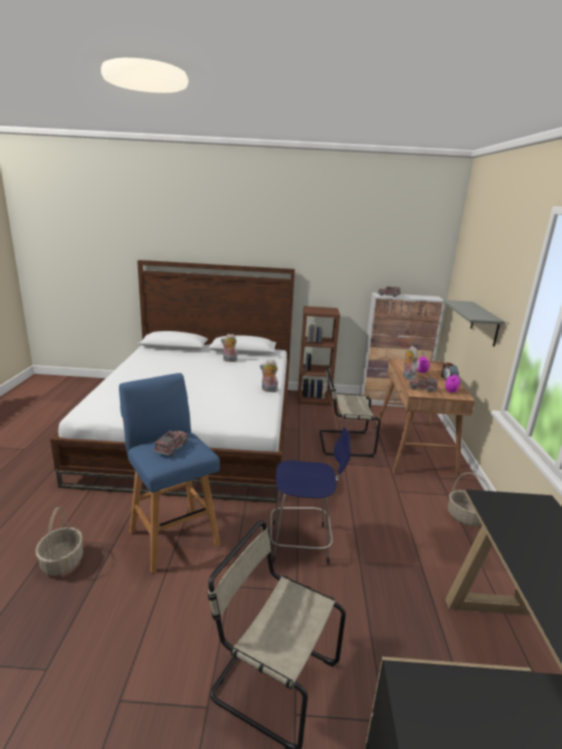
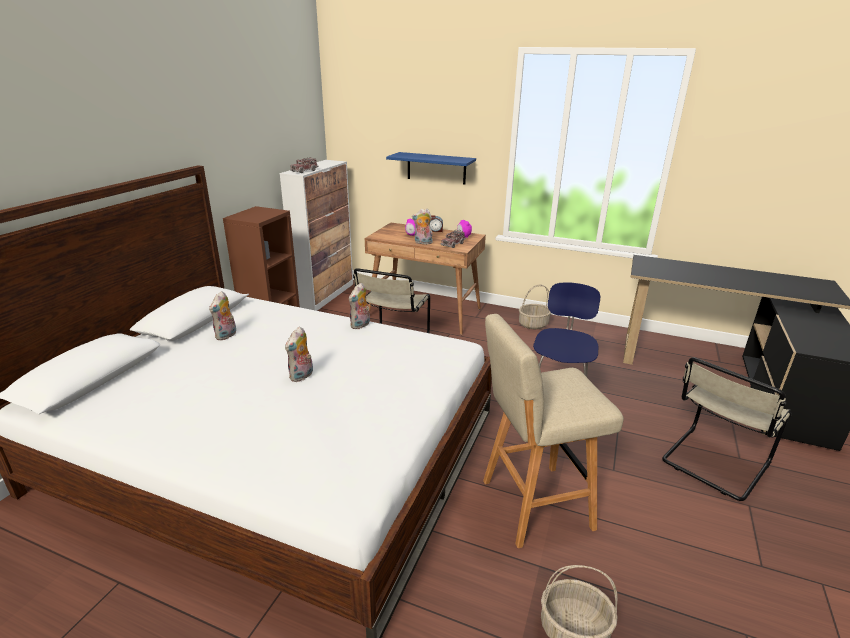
camera: 70 degrees left, 5 degrees up
blue stool [119,373,220,573] -> beige stool [483,314,624,548]
toy truck [153,430,189,456] -> none
grey shelf [443,300,505,347] -> blue shelf [386,152,476,185]
none -> plush toy [285,326,313,382]

